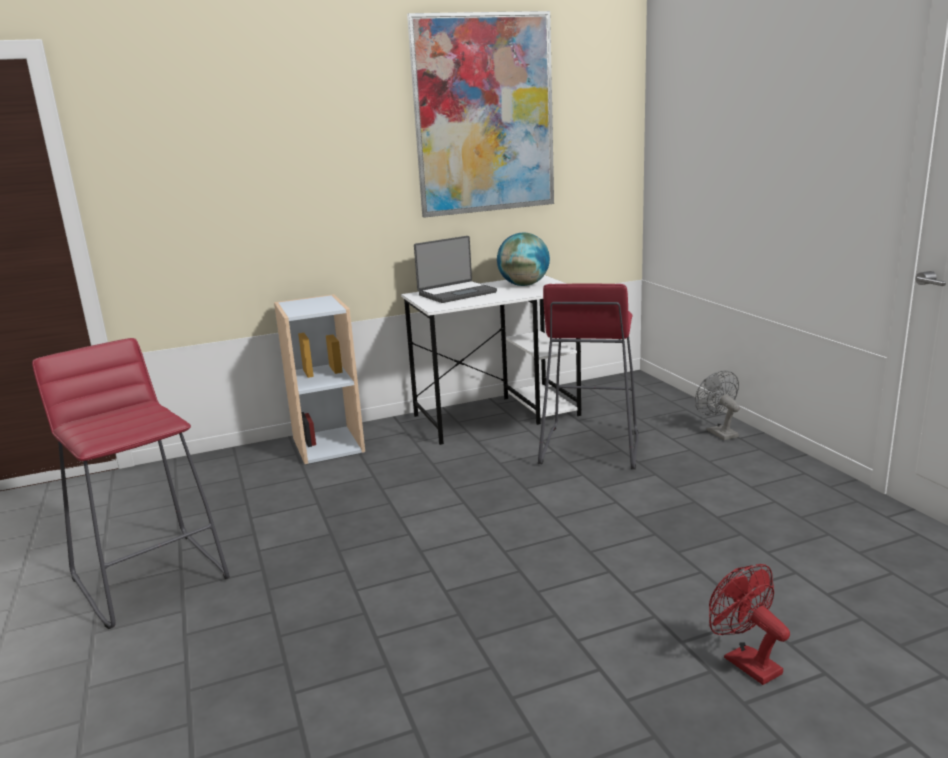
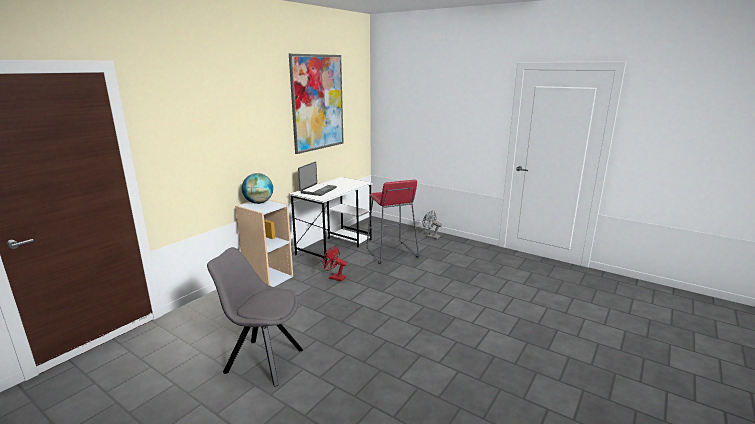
camera: 35 degrees left, 0 degrees up
red stool [32,338,230,629] -> grey chair [207,247,303,387]
globe [497,233,550,286] -> globe moved to [242,173,273,204]
red fan [709,564,790,685] -> red fan moved to [323,246,347,281]

